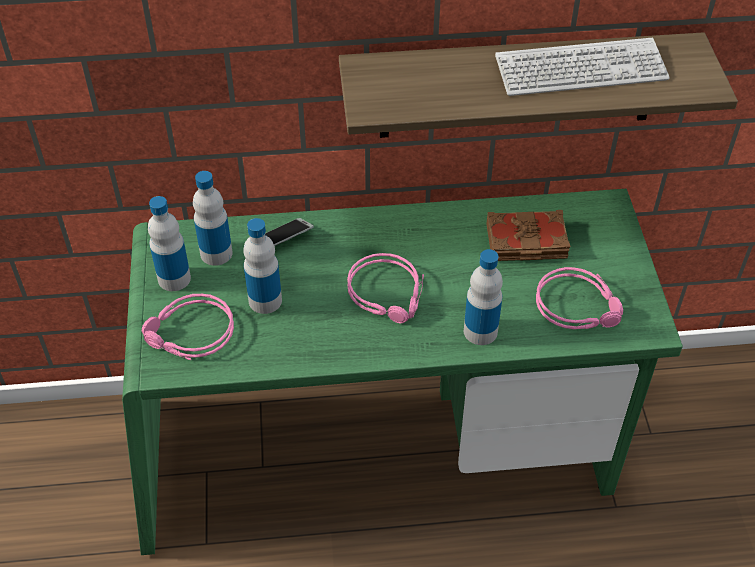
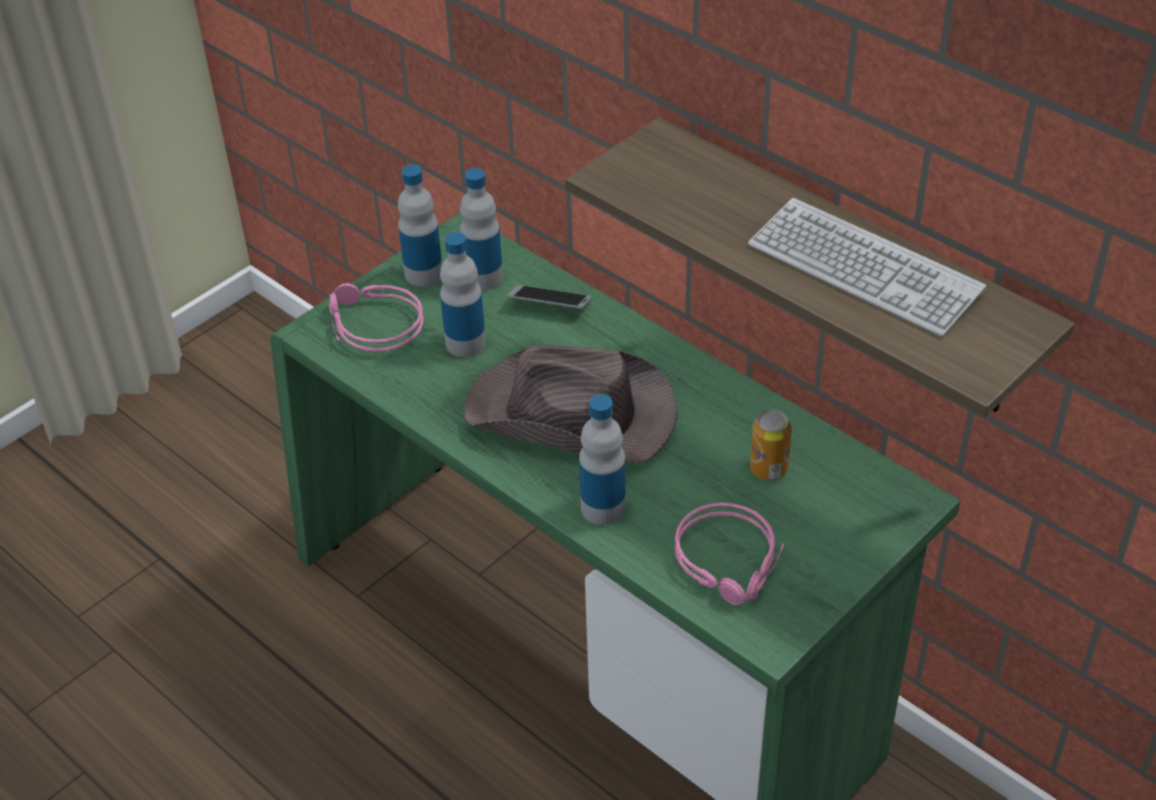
camera: 50 degrees right, 5 degrees down
pink headphones [347,253,424,323] -> brown hat [464,344,678,463]
brown book [486,210,571,261] -> can [750,409,792,480]

